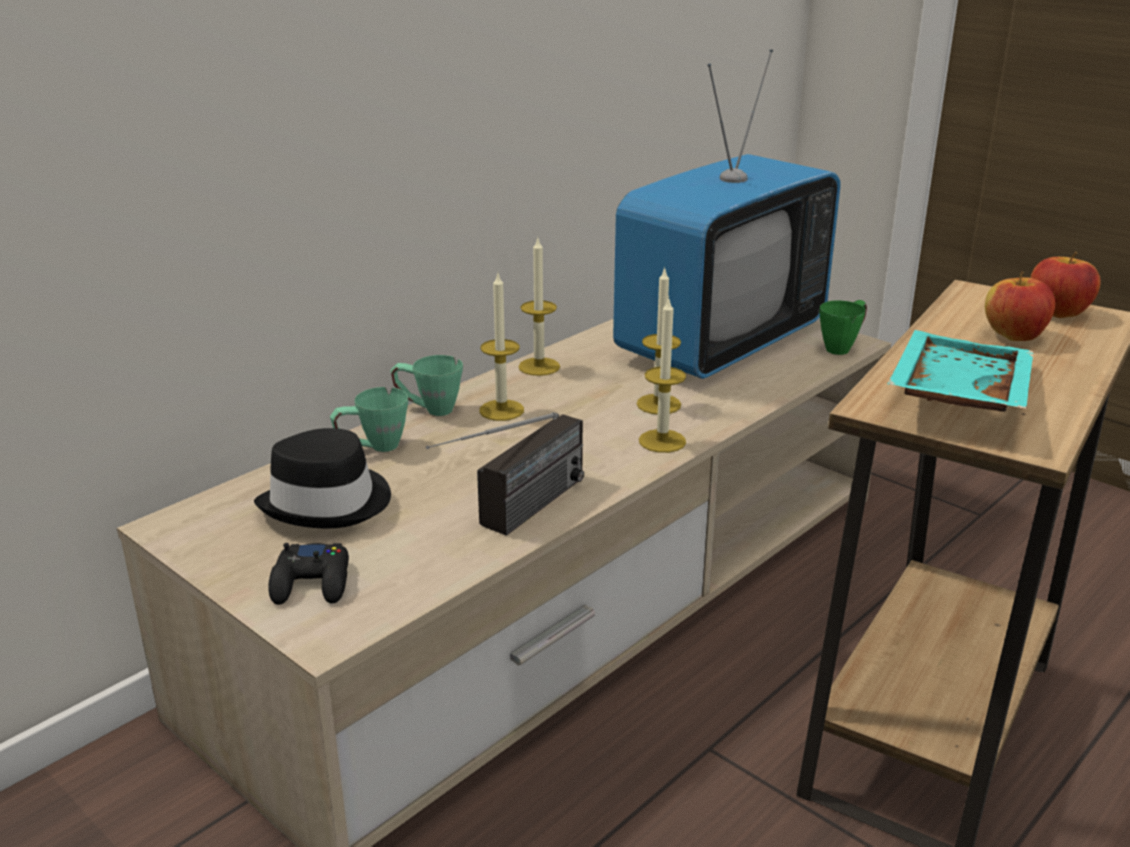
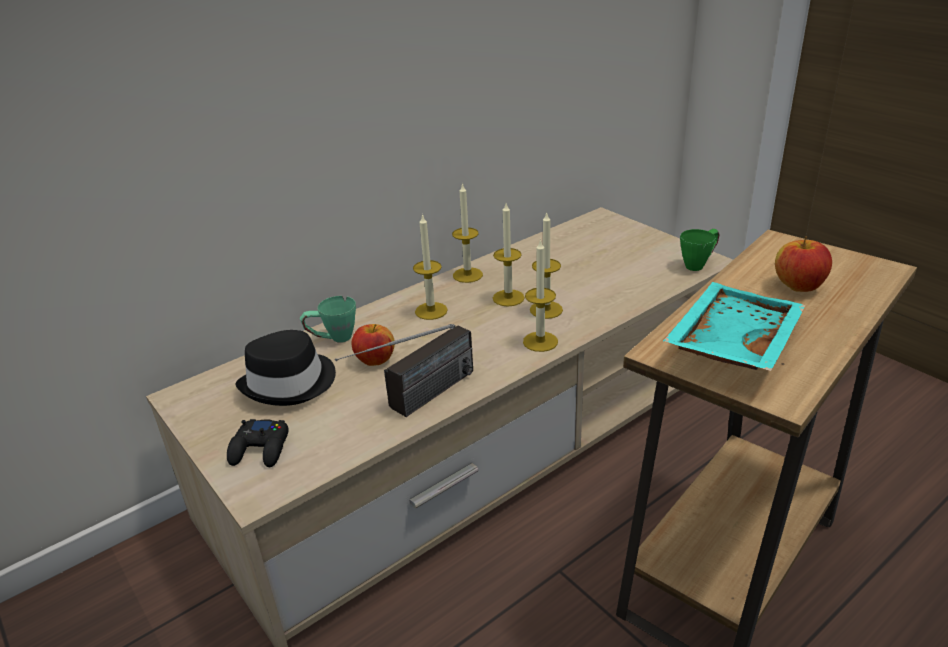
camera: 10 degrees right, 5 degrees up
green mug [391,355,463,416] -> none
television [613,49,841,379] -> none
apple [1030,252,1101,318] -> apple moved to [352,324,395,366]
none -> candle [493,203,525,307]

